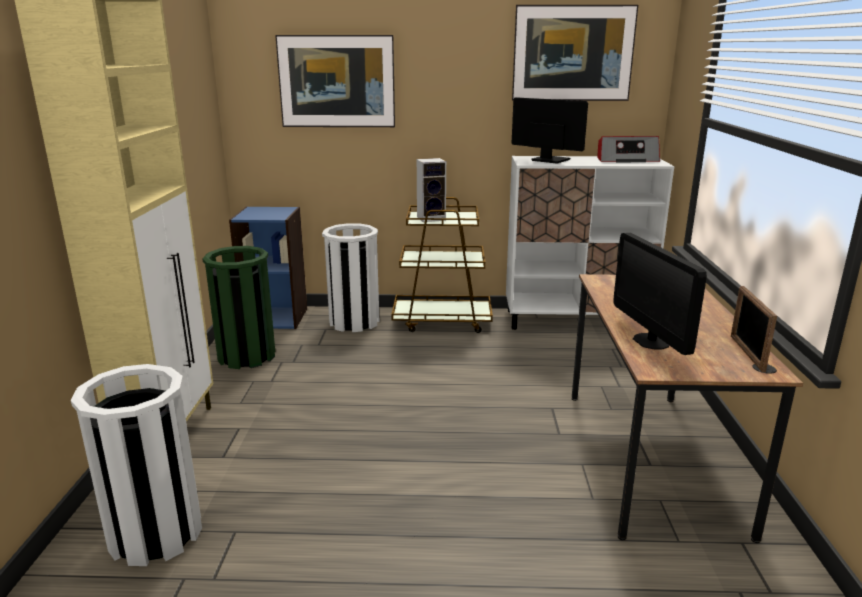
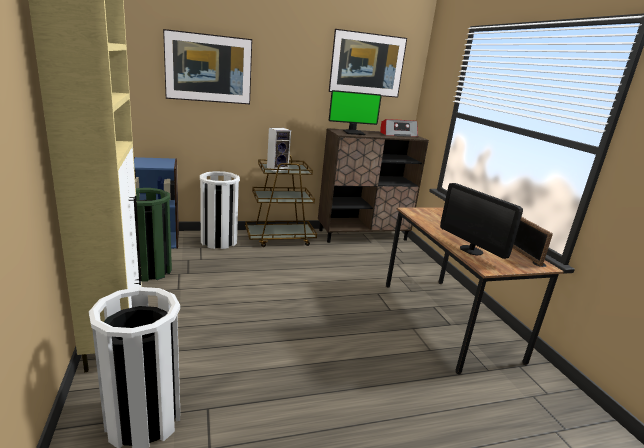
camera: 20 degrees left, 0 degrees up
white cabinet [506,156,674,330] -> brown cabinet [318,128,429,243]
monitor [512,97,588,164] -> monitor turned 150 degrees clockwise [329,90,381,135]

